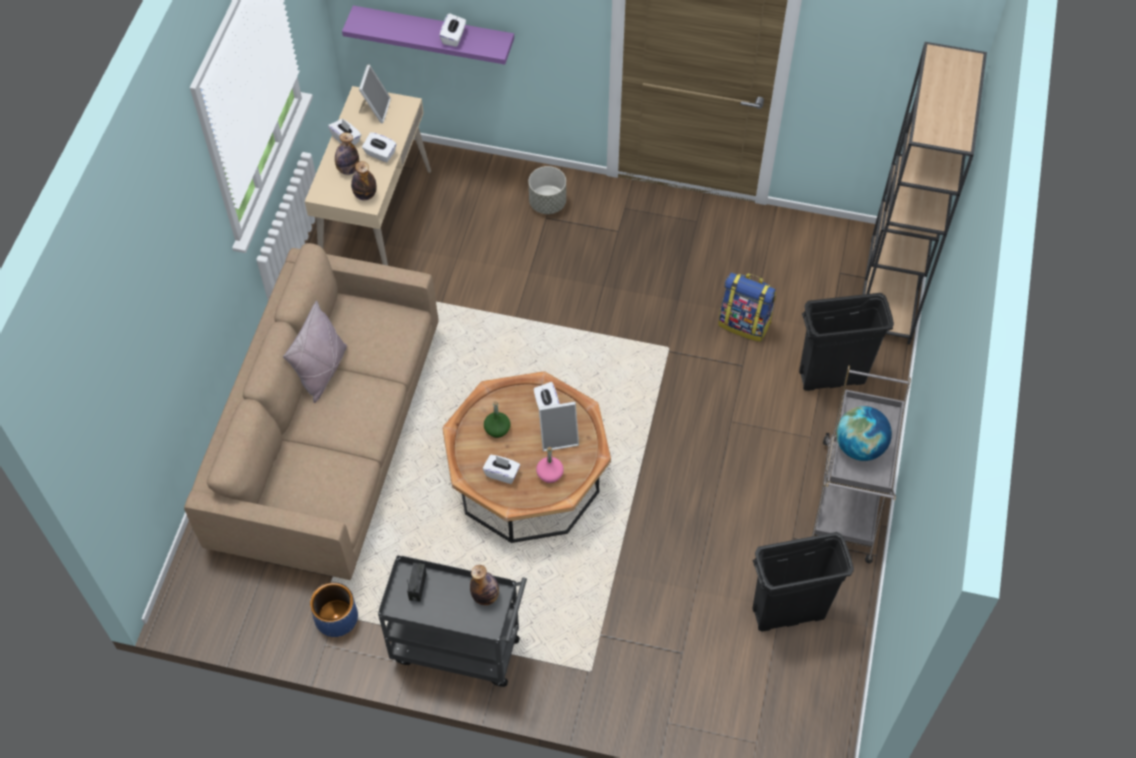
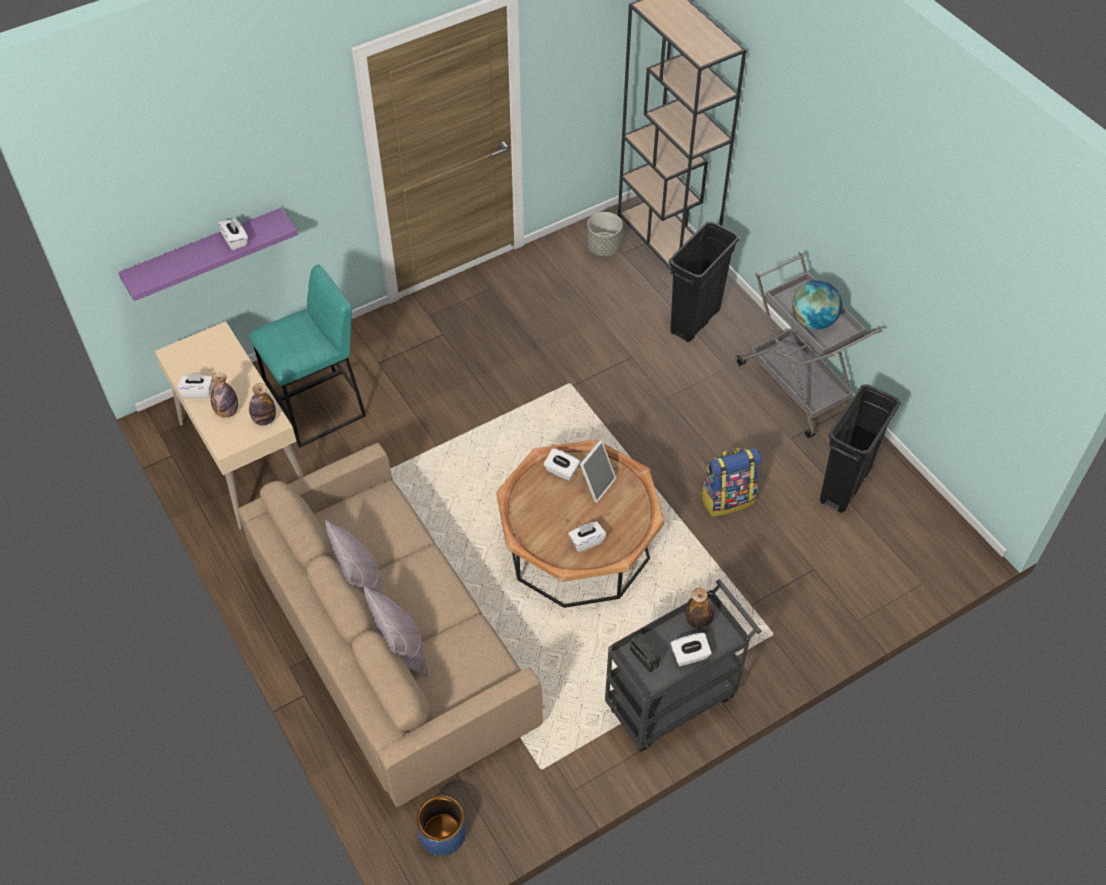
camera: 45 degrees left, 5 degrees down
blue planter [310,582,358,637] -> blue planter moved to [416,796,466,856]
picture frame [359,64,391,123] -> none
white tissue box [362,132,396,162] -> white tissue box moved to [670,633,712,666]
green bottle [484,401,511,438] -> none
grey planter [529,166,566,214] -> grey planter moved to [587,212,623,256]
pink bottle [536,447,564,483] -> none
backpack [718,272,776,342] -> backpack moved to [701,448,761,517]
none -> turquoise stool [249,265,366,448]
none -> purple pillow [364,586,428,677]

